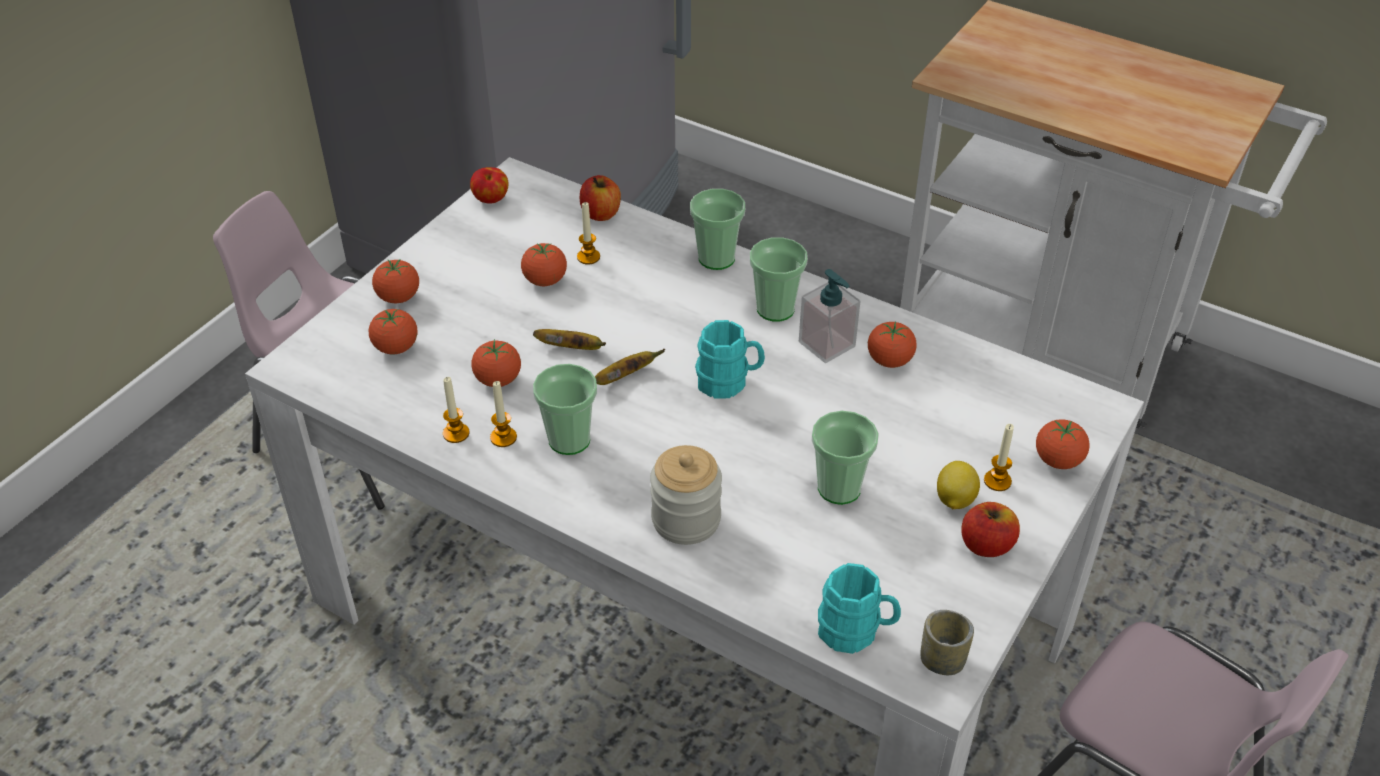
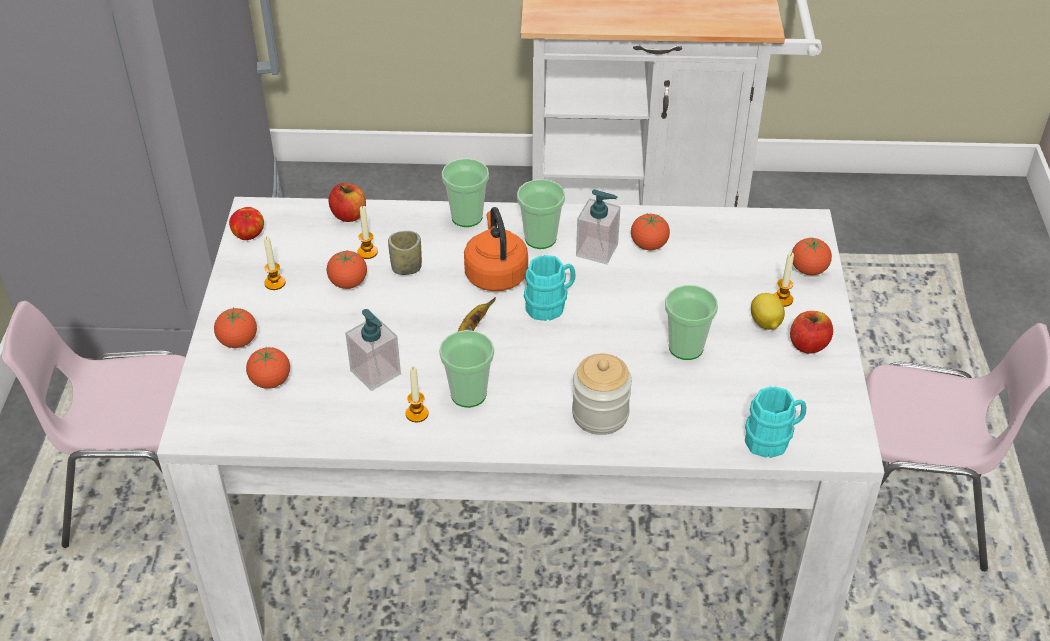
camera: 30 degrees left, 0 degrees up
candle [443,377,469,443] -> candle moved to [264,236,285,290]
tomato [471,339,521,387] -> soap dispenser [345,309,401,391]
banana [533,329,606,350] -> none
cup [921,610,974,675] -> cup moved to [388,231,422,275]
none -> orange kettle [464,207,528,291]

